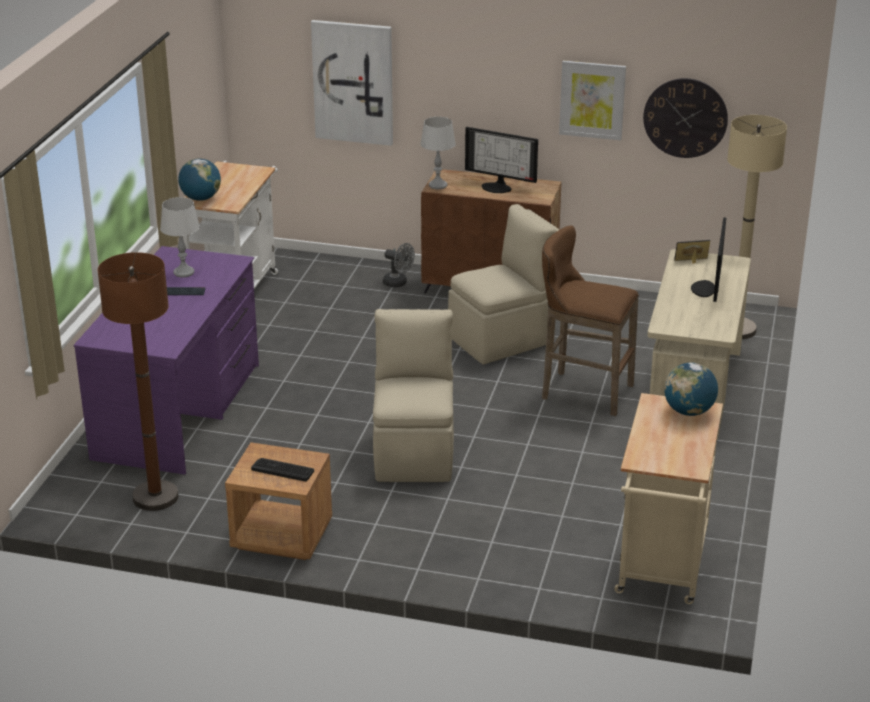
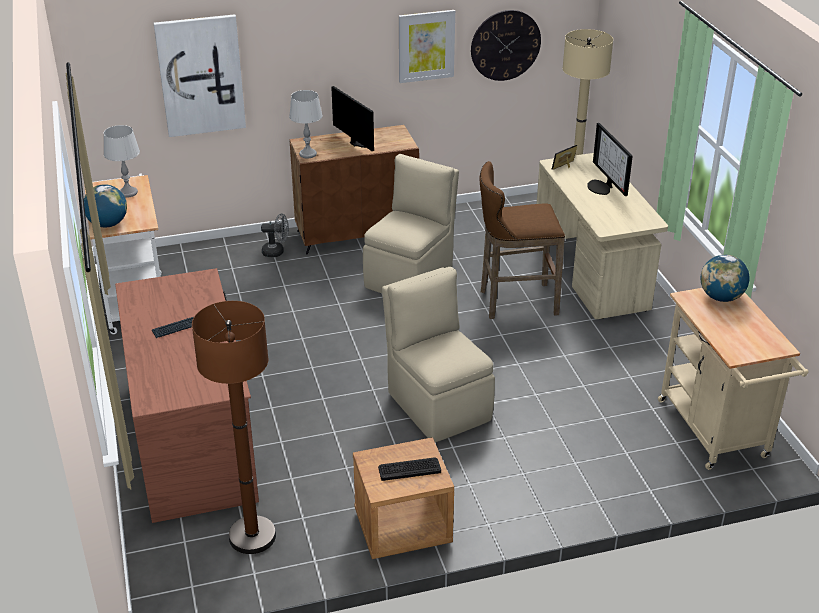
camera: 30 degrees left, 5 degrees up
purple desk [74,246,259,475] -> brown desk [115,268,259,523]
grey table lamp [160,197,200,278] -> grey table lamp moved to [104,125,140,198]
monitor [465,127,538,193] -> monitor turned 120 degrees counterclockwise [331,86,374,151]

